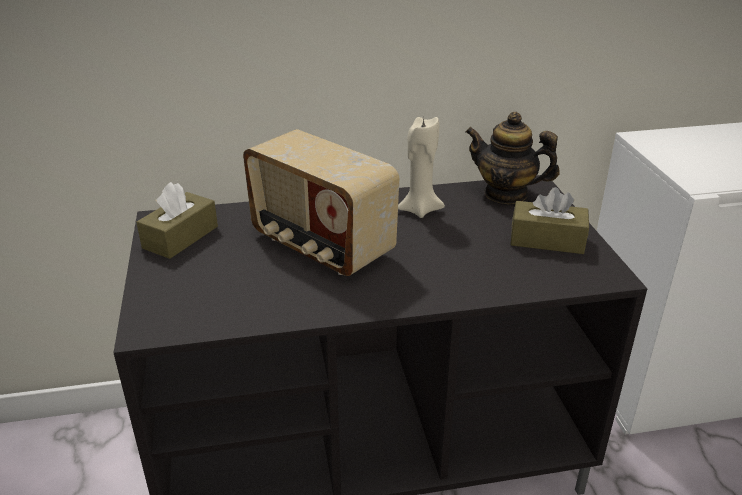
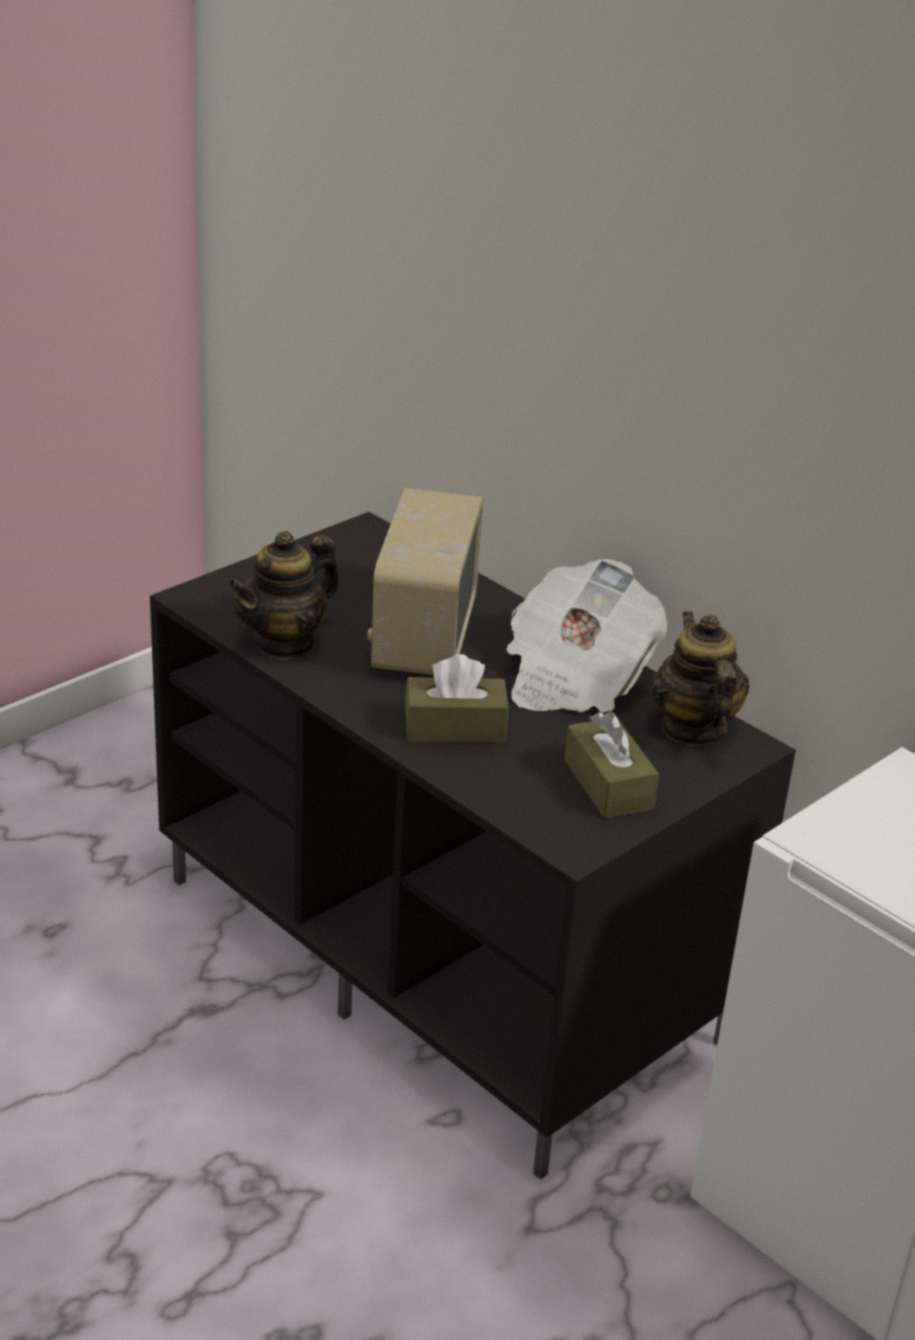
camera: 55 degrees right, 0 degrees up
brown tissue box [136,182,218,259] -> brown tissue box moved to [405,654,509,743]
beige candle [398,117,445,218] -> newspaper [506,559,668,713]
none -> teapot [227,531,339,660]

